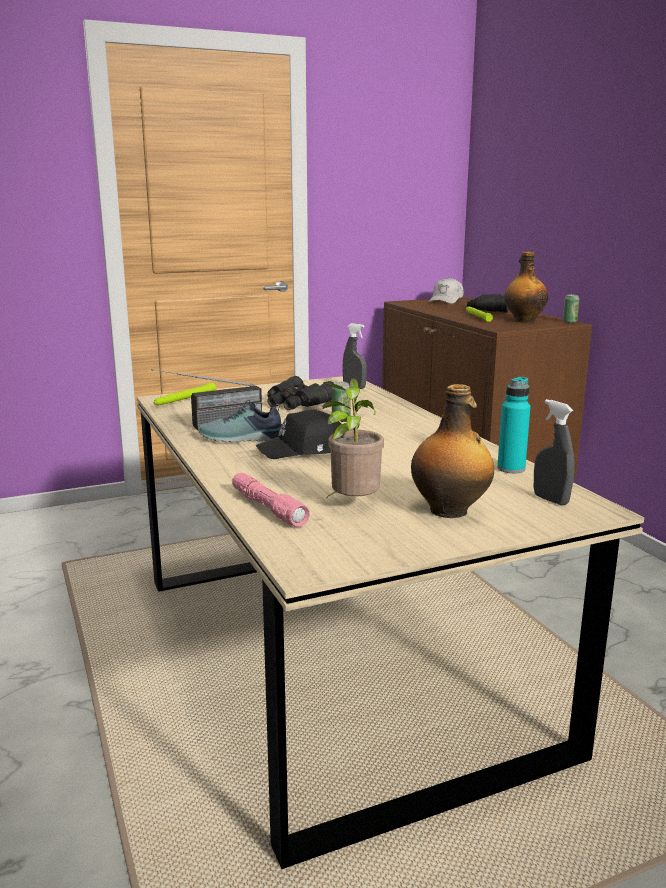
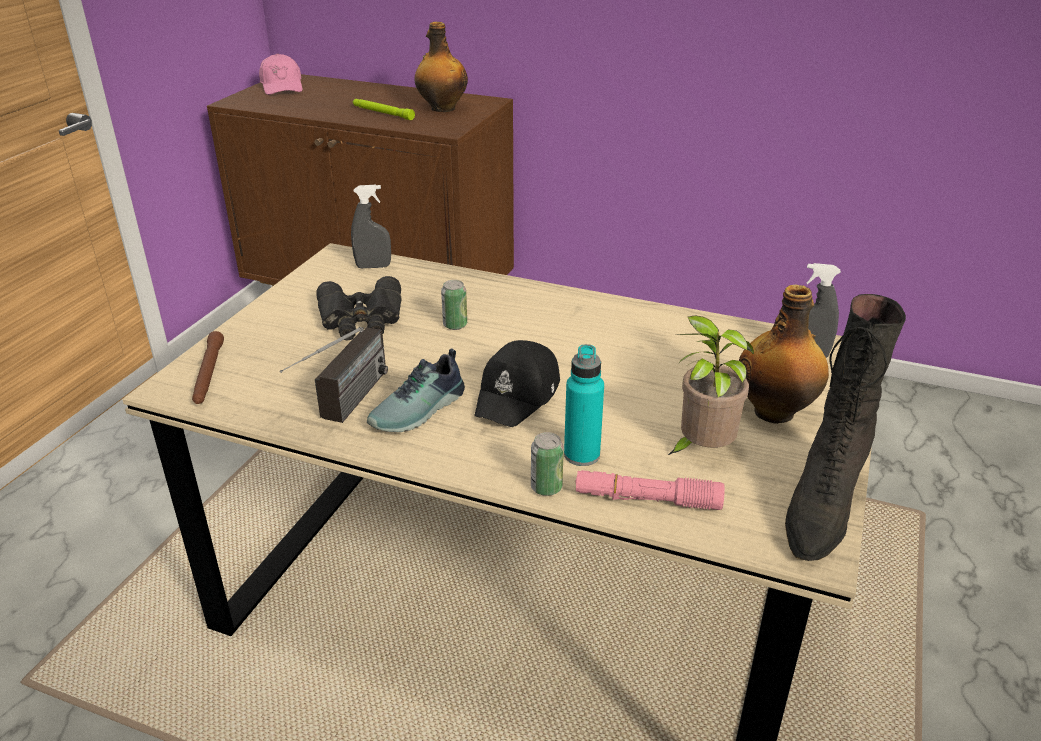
camera: 45 degrees left, 15 degrees up
green flashlight [154,383,216,406] -> brown flashlight [192,331,224,404]
white cap [428,277,464,304] -> pink cap [259,53,302,95]
black binoculars [467,294,509,313] -> none
turquoise bottle [497,377,531,473] -> turquoise bottle moved to [564,344,604,466]
can [563,294,579,323] -> can moved to [531,432,564,496]
none -> black boot [785,294,906,561]

